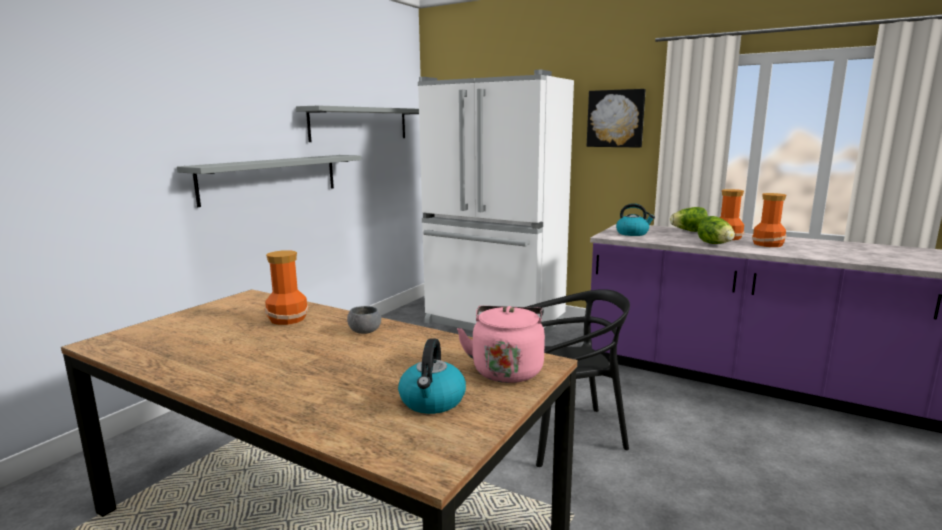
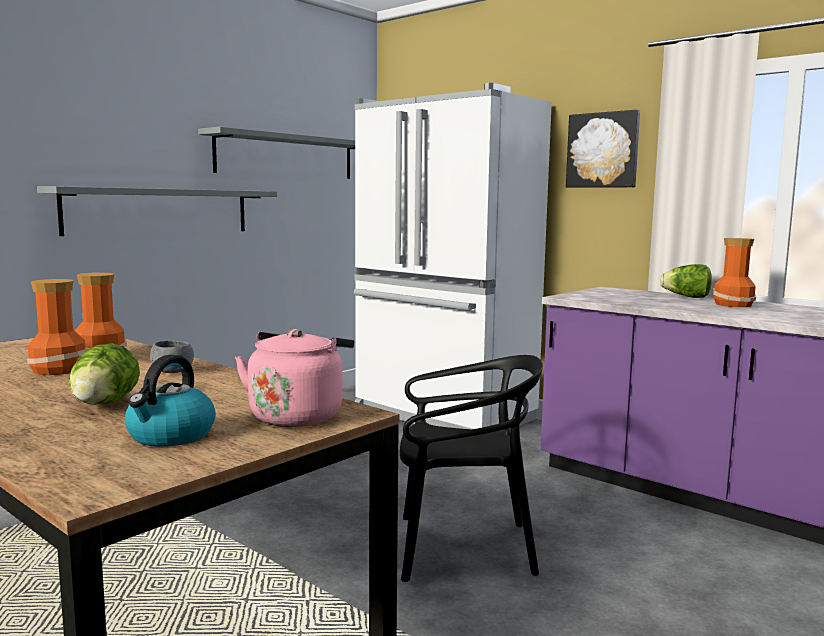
camera: 10 degrees right, 5 degrees down
kettle [616,203,655,236] -> none
lettuce [698,216,735,244] -> lettuce moved to [69,343,140,405]
vase [752,193,786,247] -> vase moved to [27,279,87,375]

